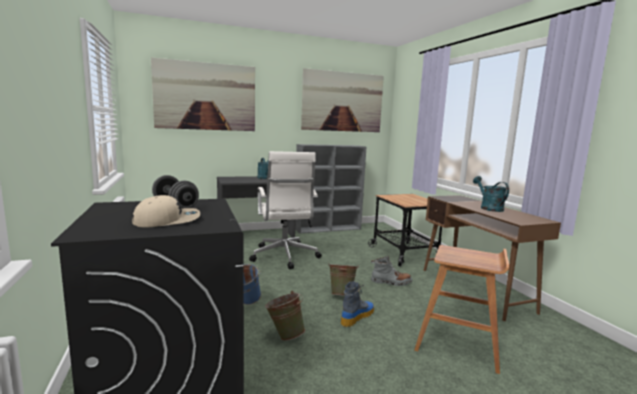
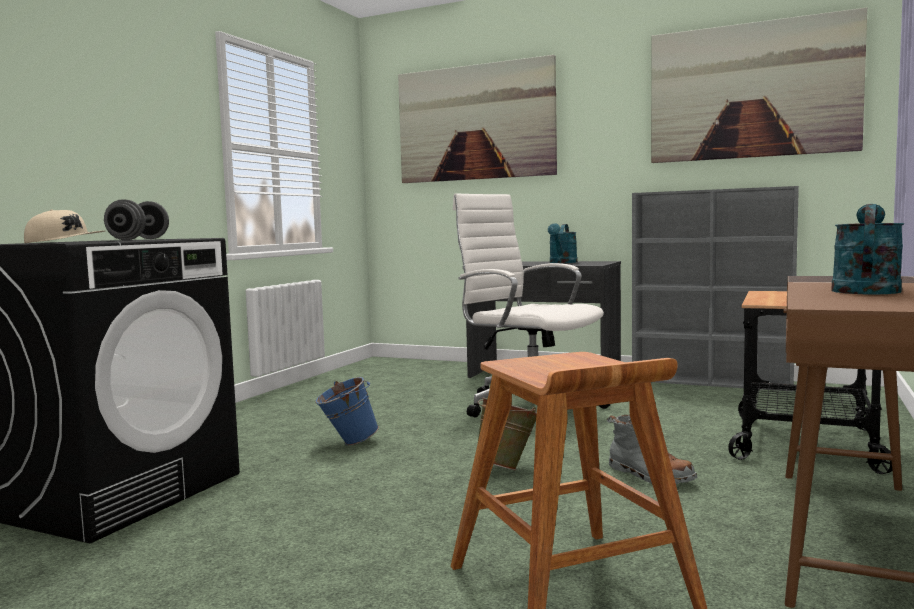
camera: 45 degrees right, 5 degrees down
white office chair [249,151,322,269] -> white office chair turned 105 degrees clockwise [453,194,610,418]
green bucket [265,291,305,341] -> none
boot [341,281,374,327] -> none

